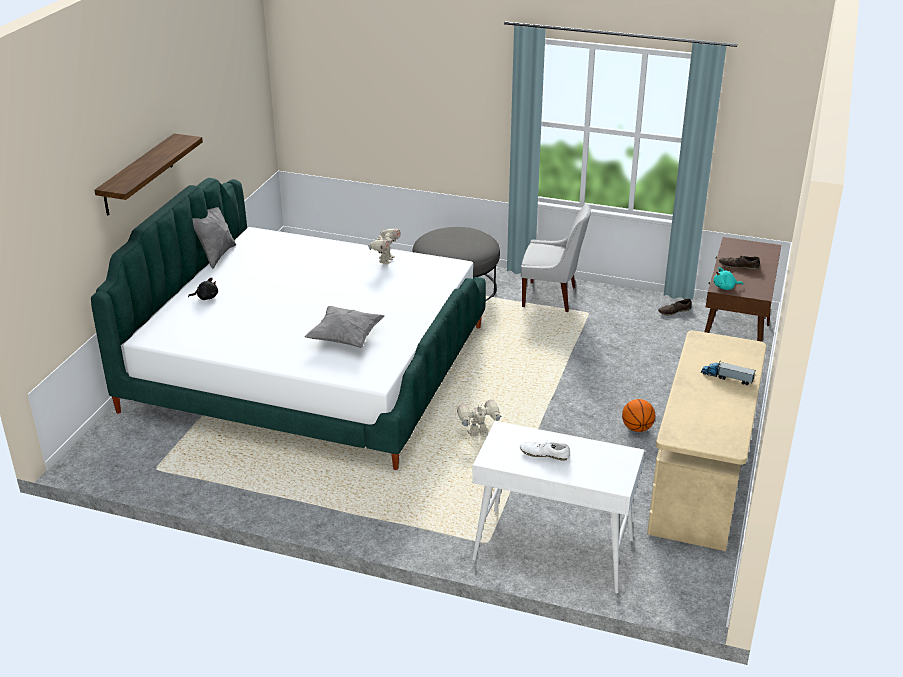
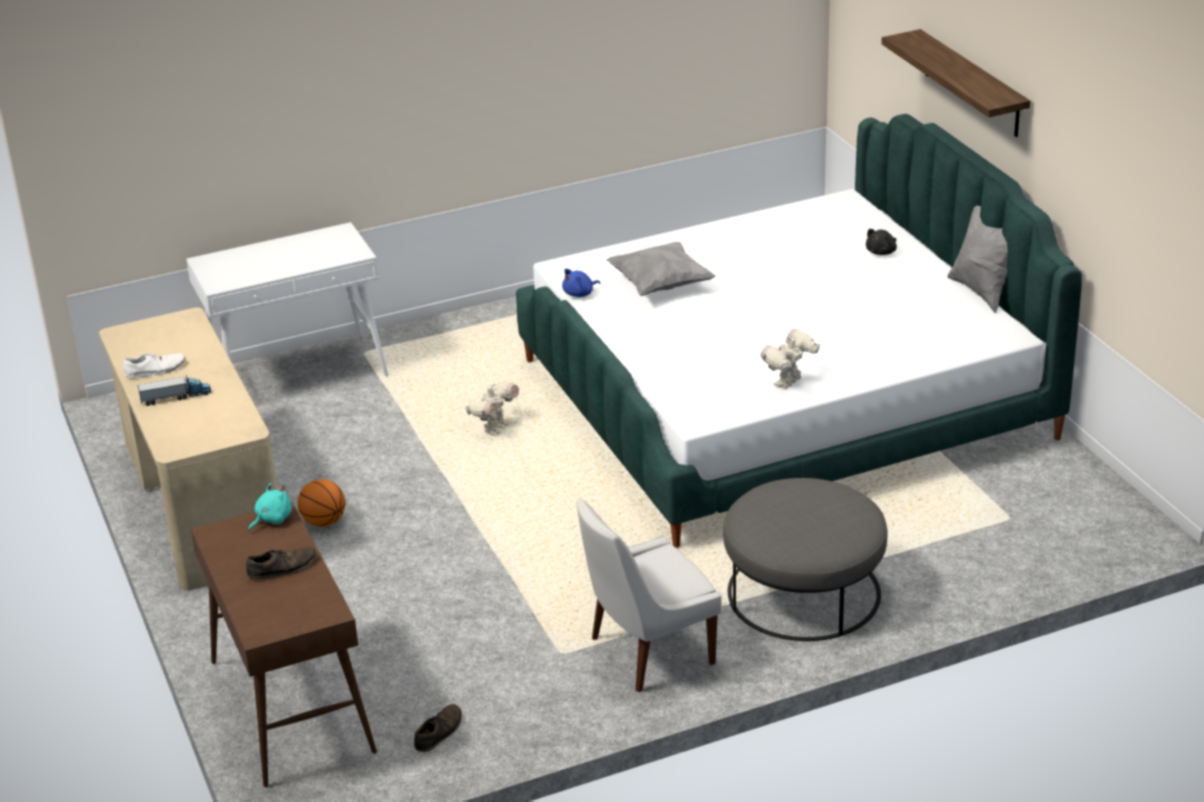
camera: 140 degrees right, 0 degrees up
toy robot [368,229,401,265] -> toy robot turned 60 degrees clockwise [760,329,820,389]
white shoe [520,442,570,461] -> white shoe moved to [123,353,185,378]
none -> blue plush toy [562,269,601,297]

